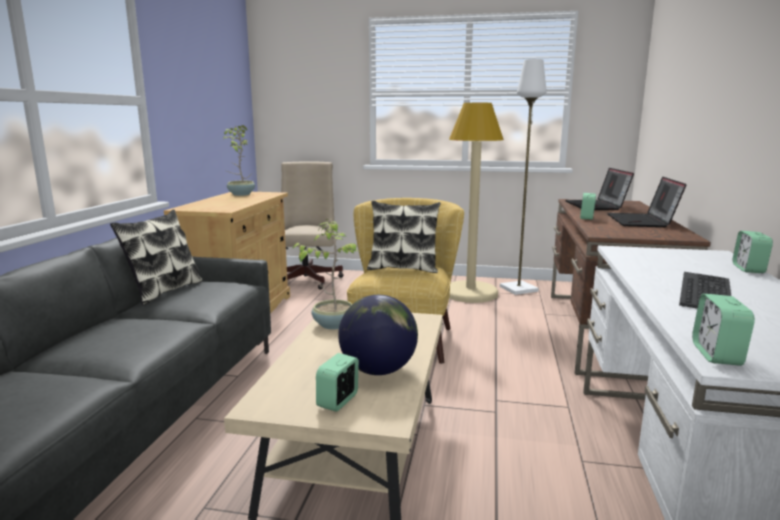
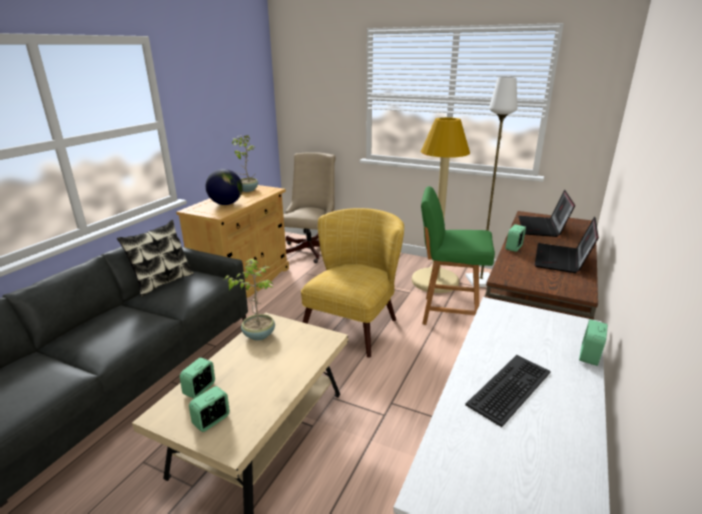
camera: 15 degrees right, 10 degrees up
globe [338,295,418,375] -> globe moved to [206,169,243,205]
pillow [367,201,441,273] -> none
alarm clock [692,294,755,366] -> alarm clock moved to [180,358,215,399]
none -> green chair [421,186,495,325]

